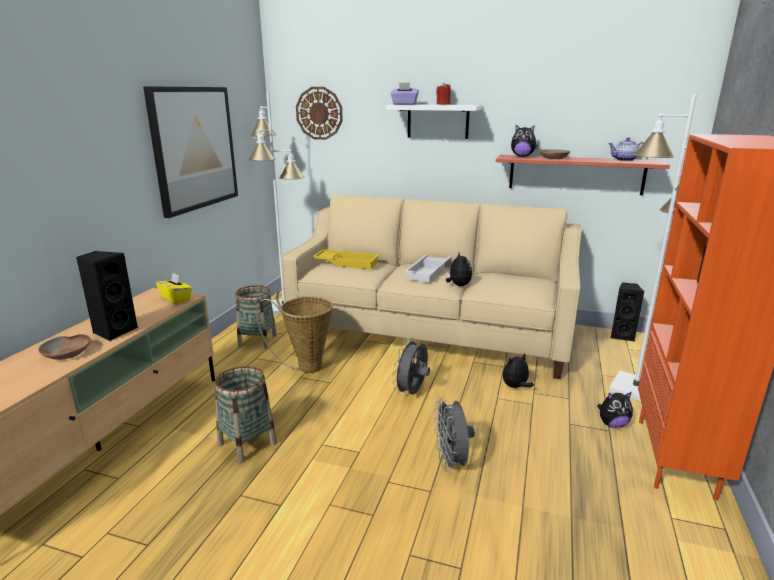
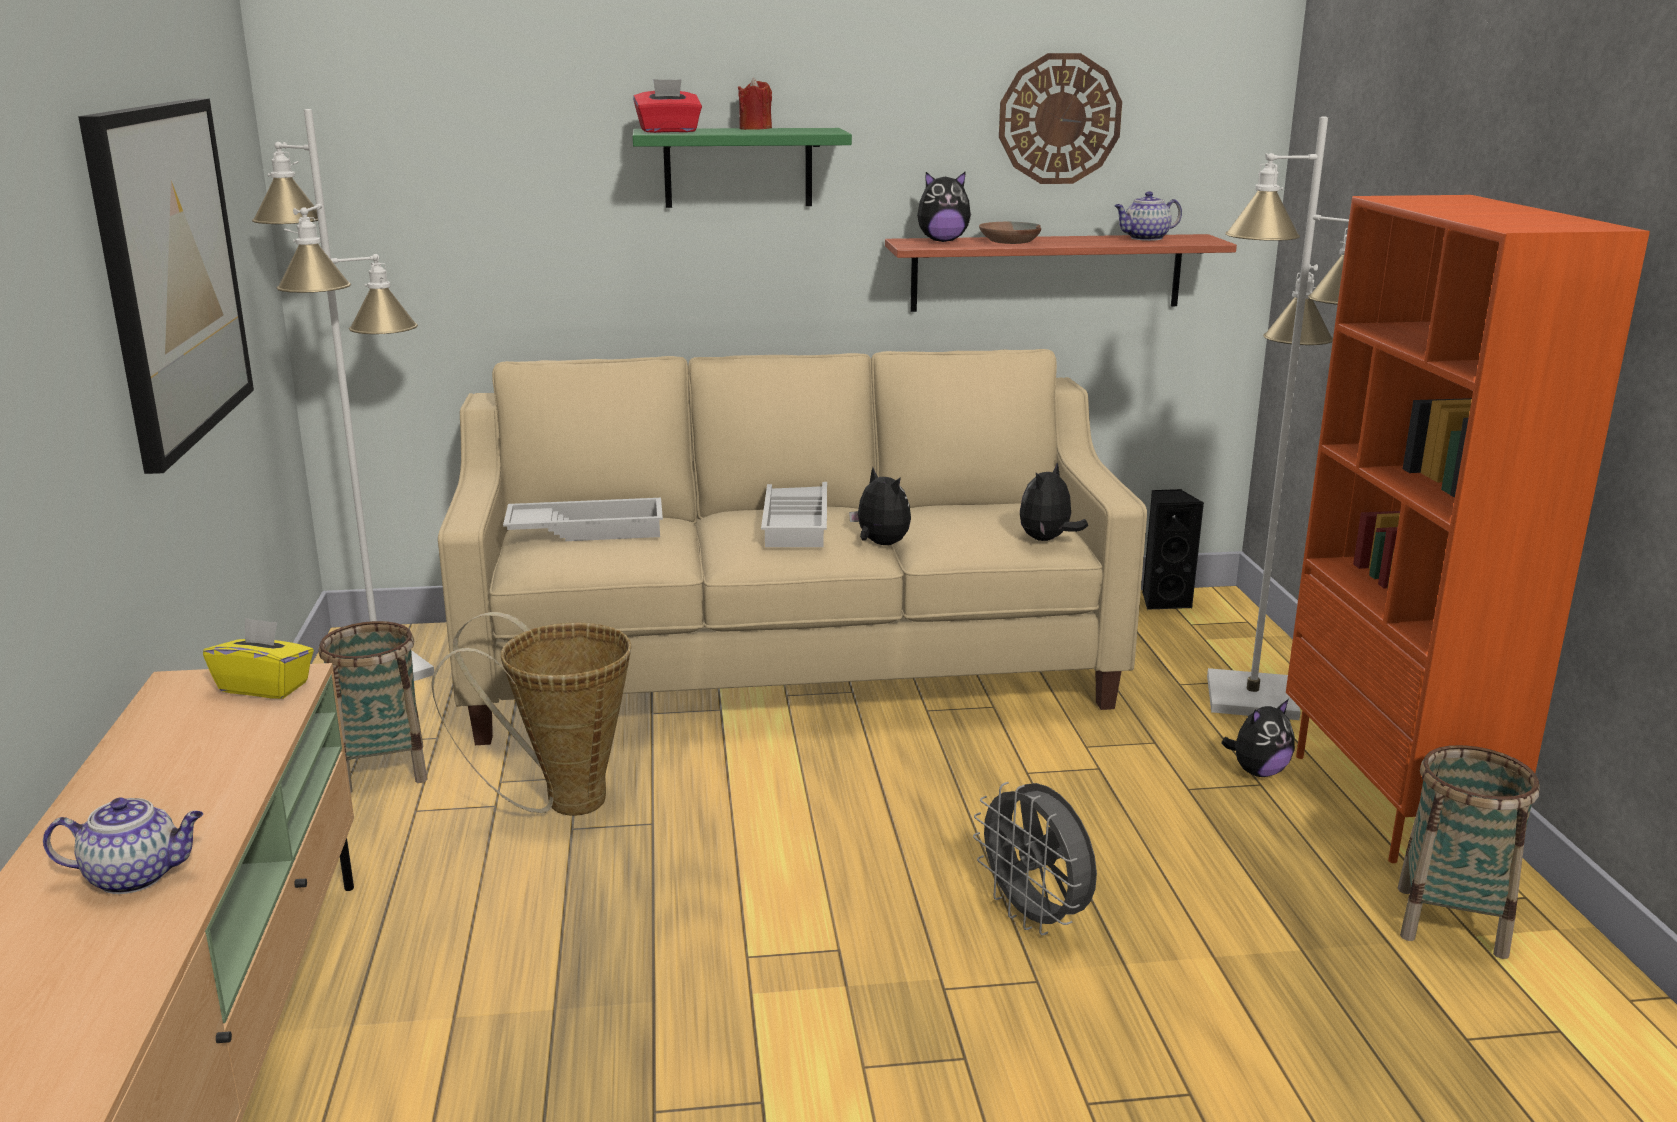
camera: 25 degrees left, 0 degrees up
brown bowl [38,334,91,360] -> teapot [43,798,203,894]
black speaker [76,251,138,341] -> none
basket [214,366,277,463] -> basket moved to [1398,745,1540,959]
wall clock [296,87,343,140] -> wall clock moved to [999,53,1122,184]
yellow tray [313,249,380,269] -> white tray [503,498,663,541]
white shelf [386,104,482,139] -> green shelf [633,128,852,208]
purple tissue box [391,82,419,105] -> red tissue box [633,79,702,133]
grey fan [392,338,430,395] -> none
plush toy [503,353,534,388] -> plush toy moved to [1020,463,1088,541]

